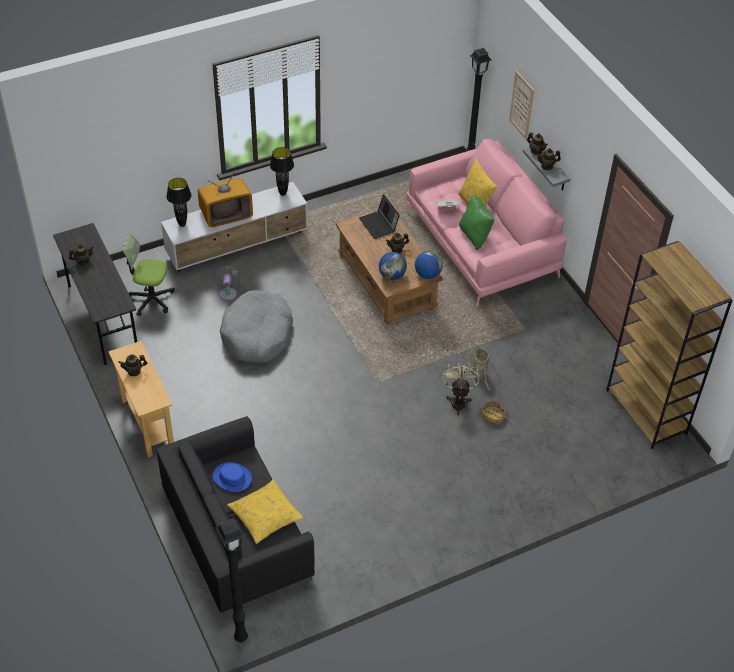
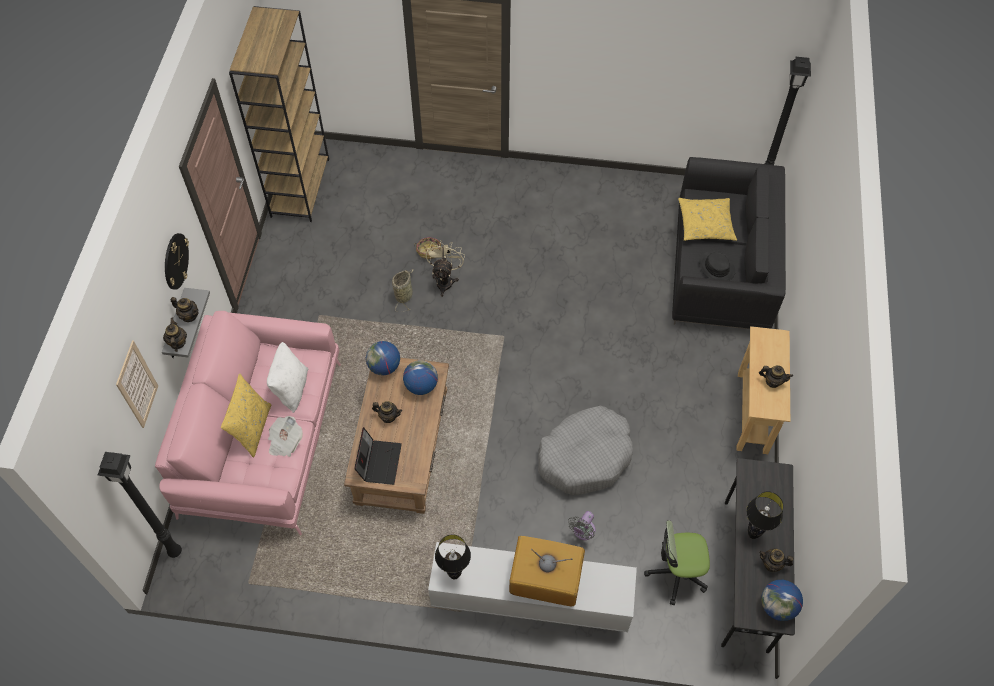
camera: 145 degrees left, 10 degrees up
office chair [123,235,175,316] -> office chair turned 135 degrees clockwise [644,520,710,605]
black table lamp [166,178,192,227] -> black table lamp moved to [746,492,784,539]
blue hat [213,462,252,492] -> black hat [699,250,735,281]
beige fan [443,361,479,415] -> beige fan turned 150 degrees clockwise [426,240,465,297]
green pillow [459,194,494,251] -> white pillow [267,342,308,413]
none -> wall clock [165,233,189,290]
none -> globe [761,580,803,621]

